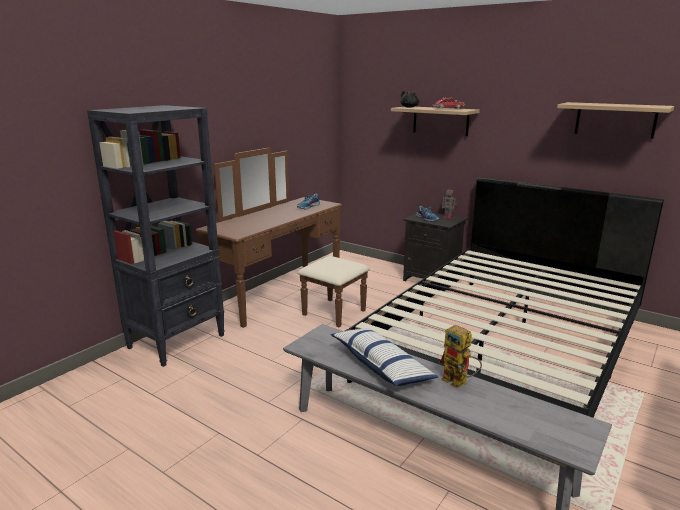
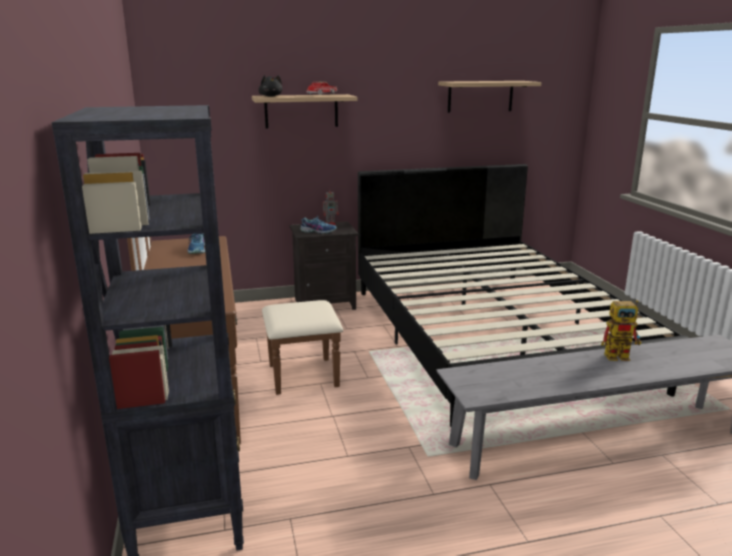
camera: 50 degrees left, 0 degrees up
pillow [331,328,438,386] -> none

